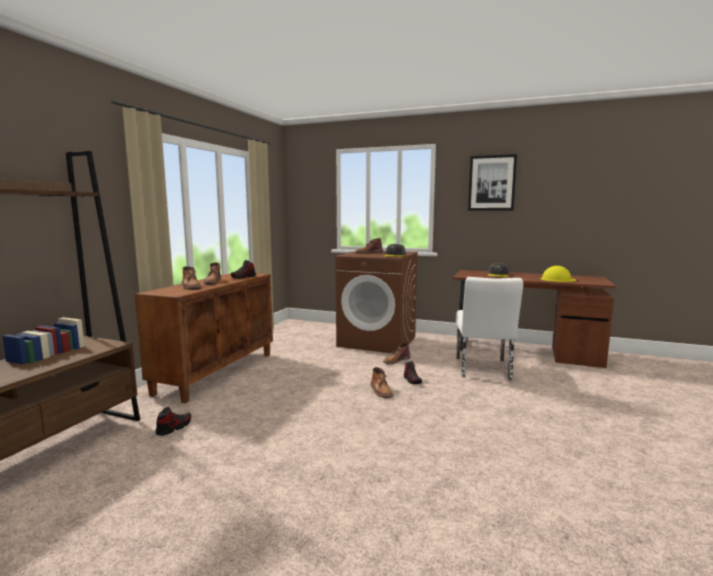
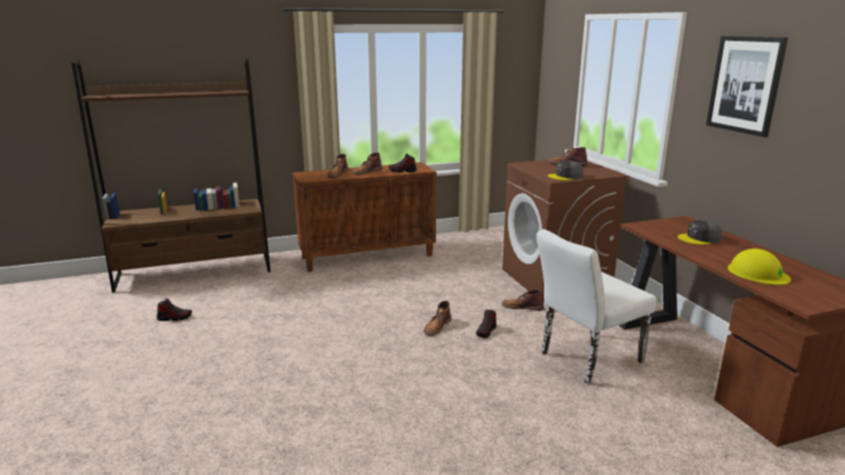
camera: 50 degrees right, 10 degrees up
shoe [155,407,191,436] -> shoe moved to [157,298,192,321]

